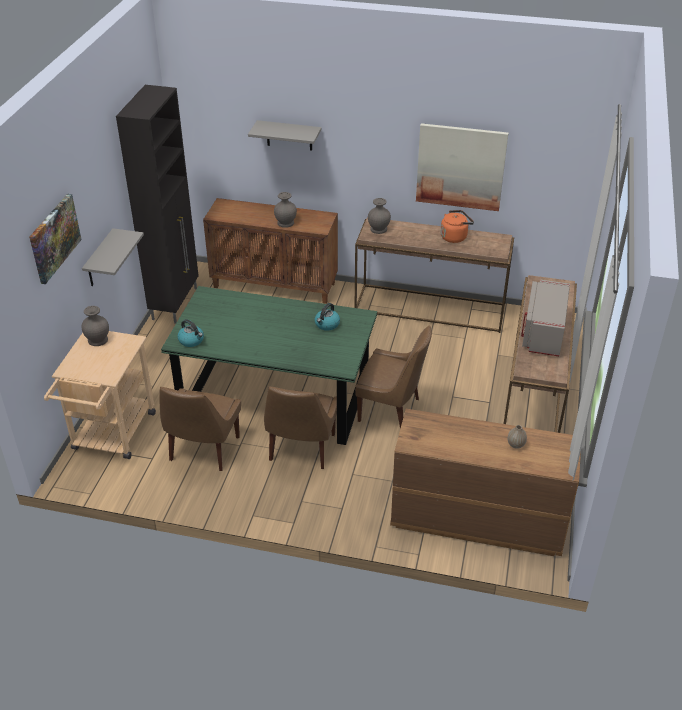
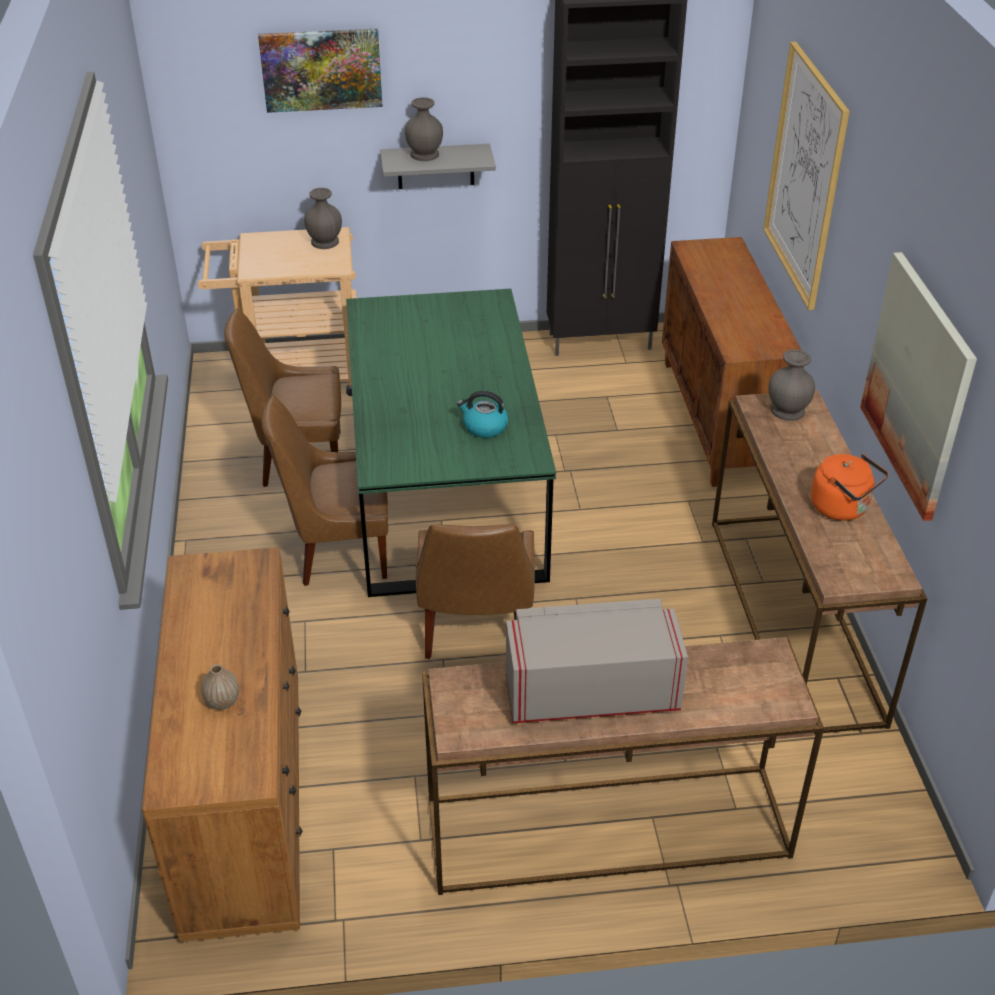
camera: 70 degrees right, 0 degrees up
kettle [177,319,204,347] -> none
grey shelf [248,120,321,151] -> picture [763,41,850,310]
grey vase [274,192,297,228] -> grey vase moved to [405,97,443,161]

